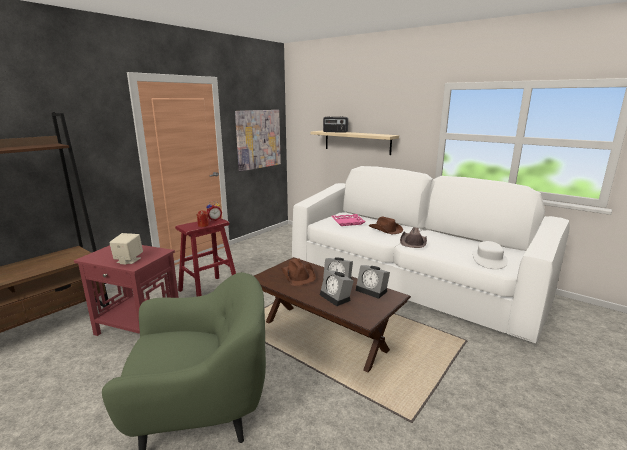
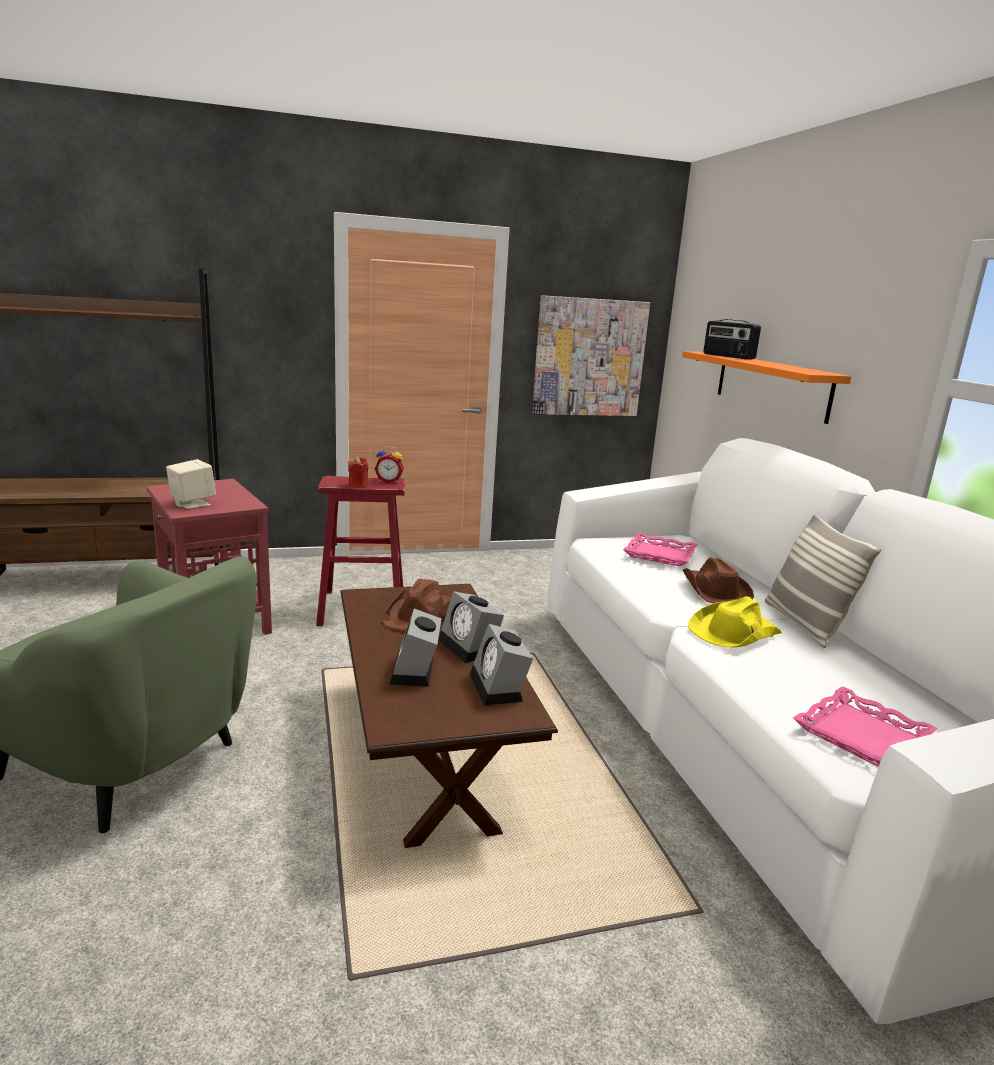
camera: 35 degrees right, 0 degrees up
beige shelf [311,131,399,155] -> orange shelf [682,351,851,424]
brown hat [400,227,427,248] -> yellow hat [688,596,782,648]
white hat [472,241,508,269] -> pink tray [793,687,938,767]
none -> pillow [765,514,882,648]

